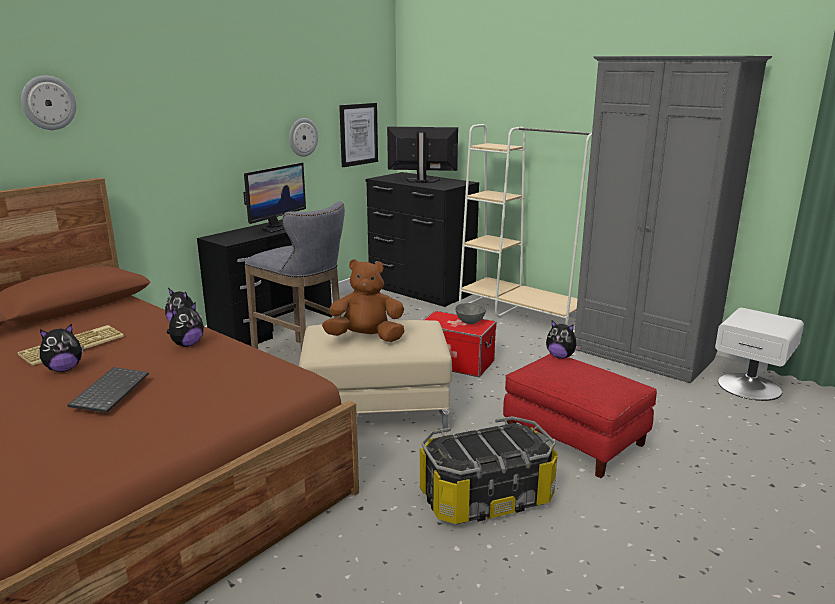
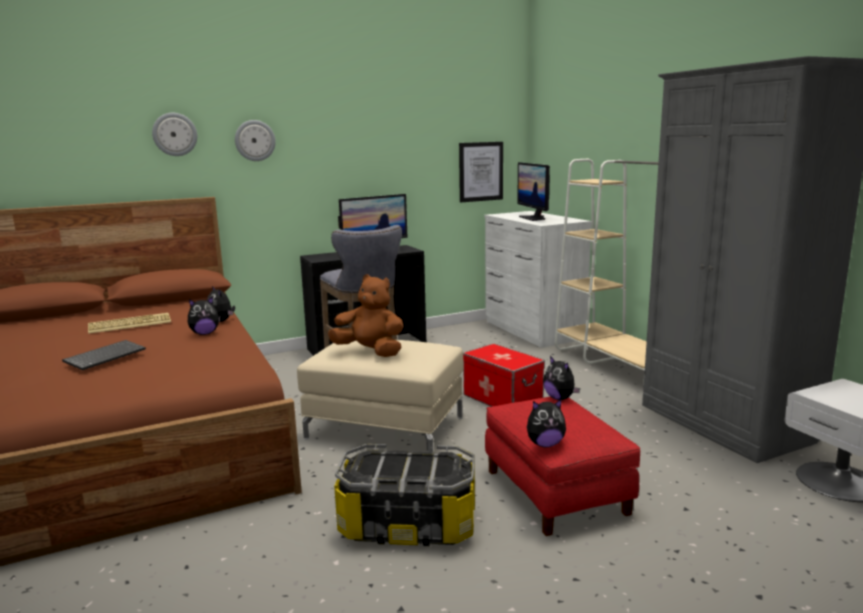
camera: 25 degrees right, 5 degrees down
plush toy [40,324,84,372] -> plush toy moved to [527,399,566,447]
wall clock [289,118,318,157] -> wall clock moved to [235,120,276,161]
black dresser [366,172,479,307] -> white dresser [484,211,592,348]
monitor [387,127,458,183] -> monitor turned 135 degrees counterclockwise [517,162,550,221]
grey bowl [455,303,486,324] -> none

